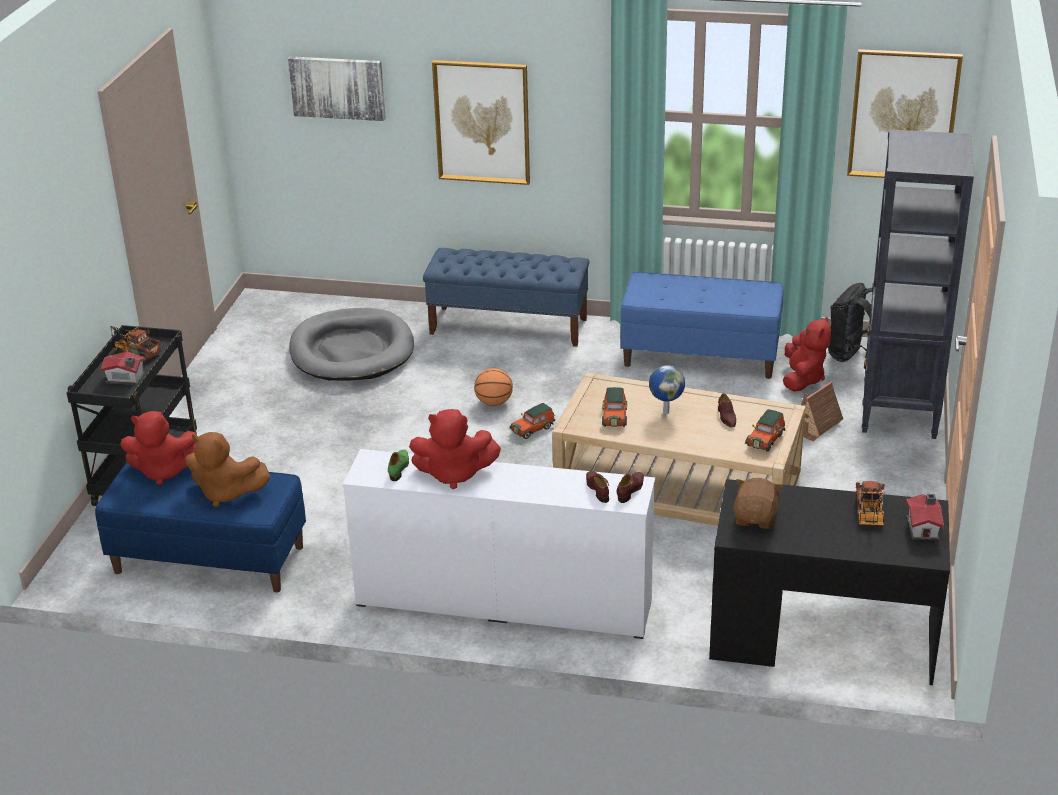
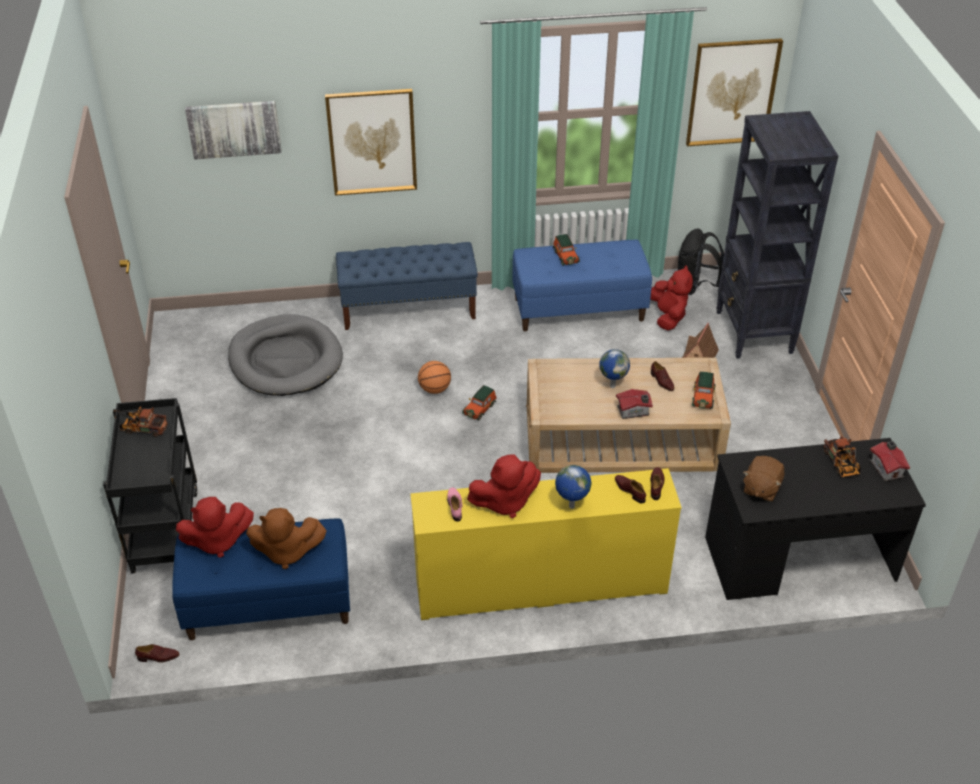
camera: 20 degrees left, 10 degrees up
toy house [101,352,146,385] -> toy house moved to [616,389,653,419]
white dresser [342,449,655,639] -> yellow dresser [410,468,682,620]
green shoe [388,450,409,481] -> pink shoe [447,487,463,522]
toy car [602,387,627,427] -> toy car moved to [553,234,580,266]
brown plush toy [734,478,783,529] -> brown plush toy turned 150 degrees counterclockwise [743,456,785,502]
none -> brown shoe [135,644,179,663]
none -> globe [555,465,591,509]

